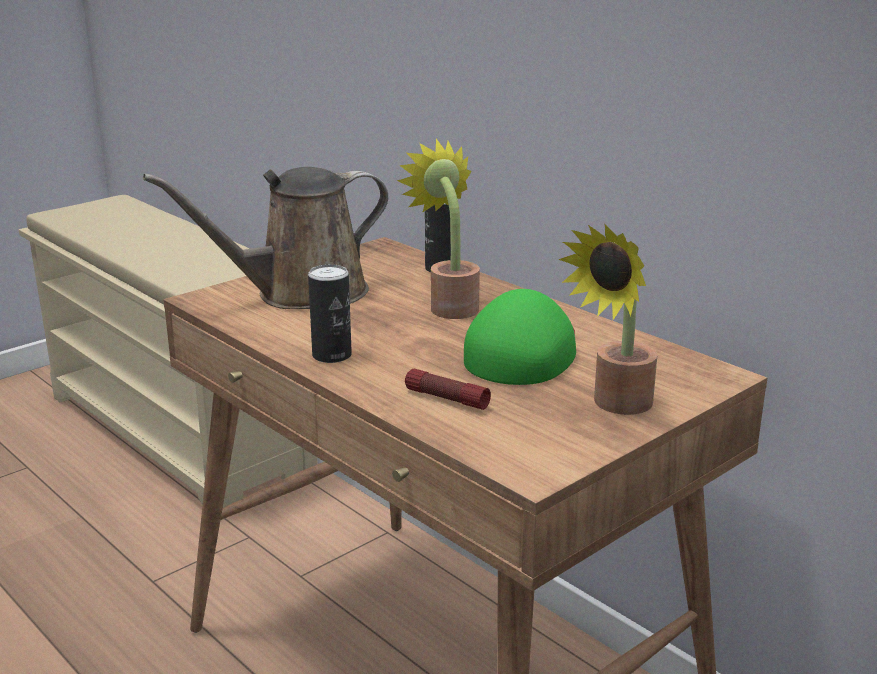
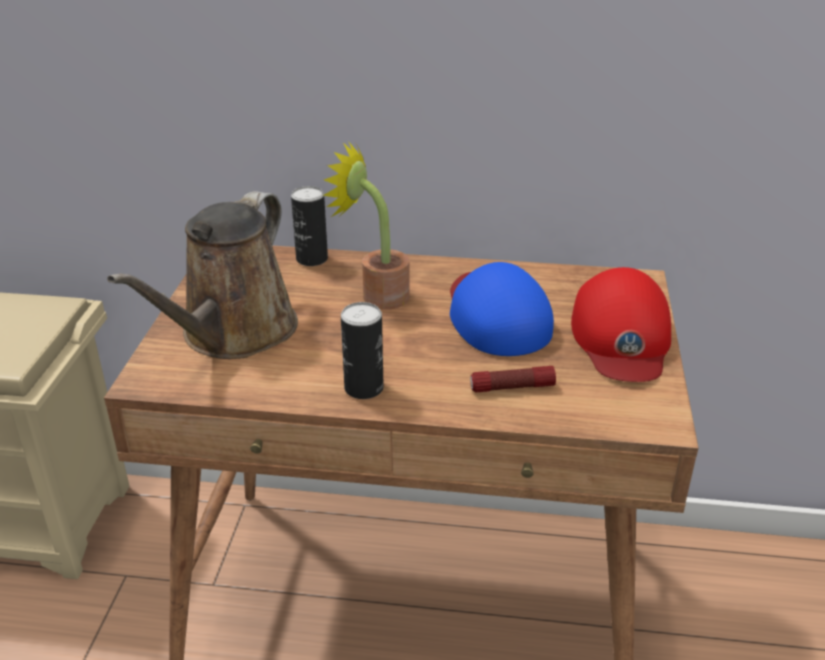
camera: 40 degrees left, 10 degrees up
green cap [464,289,576,385] -> blue cap [450,262,554,356]
potted plant [558,224,658,415] -> red cap [571,267,671,382]

